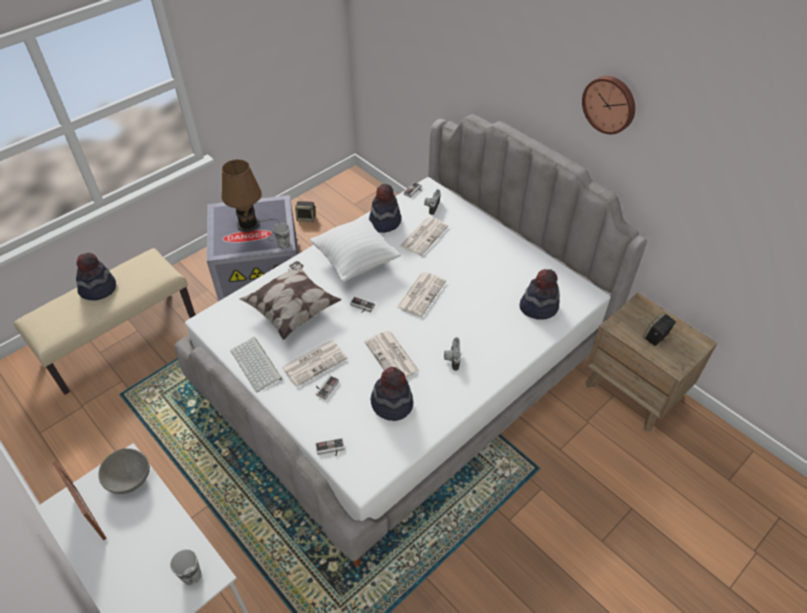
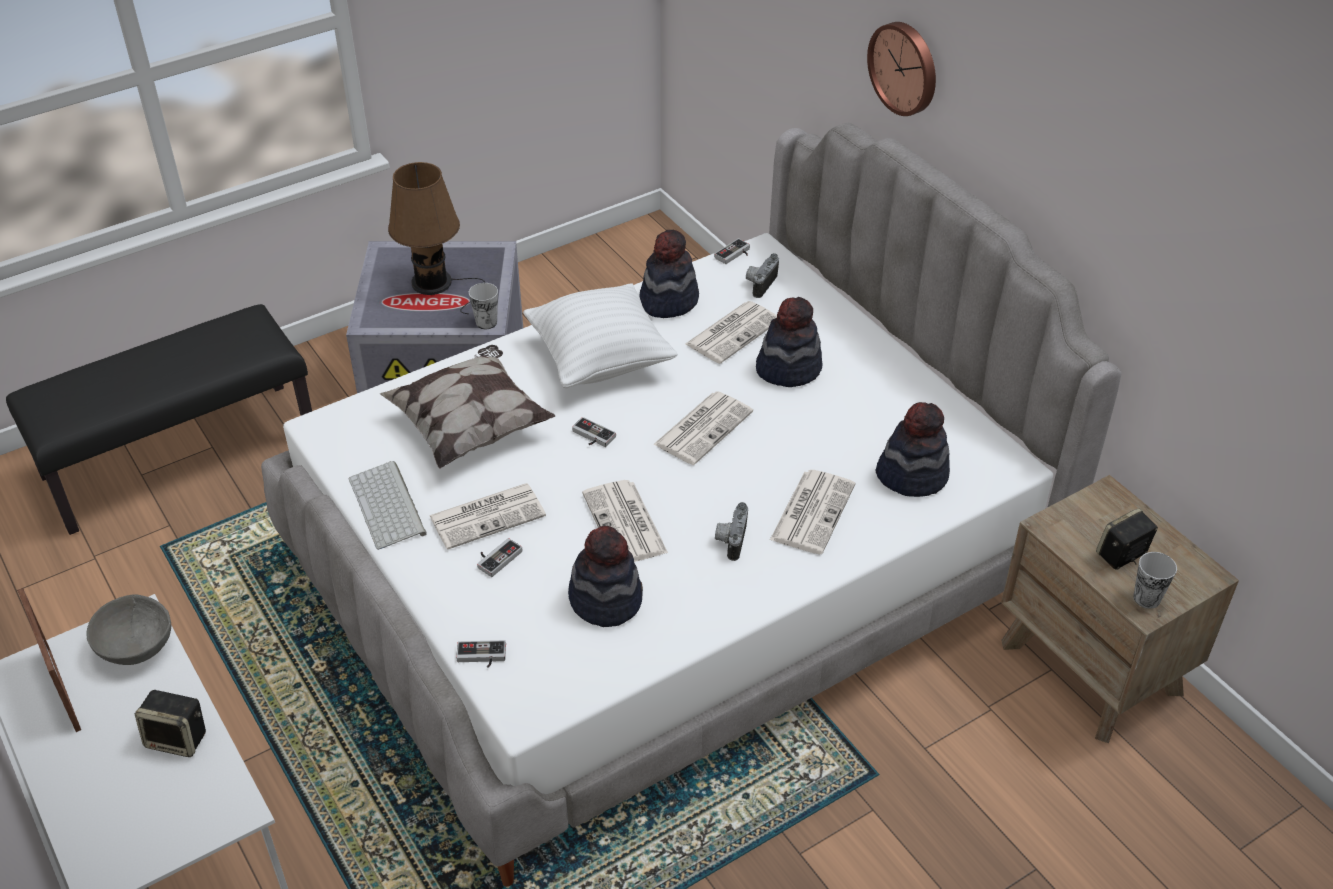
camera: 10 degrees right, 5 degrees down
beige bench [14,248,195,395] -> black bench [6,304,312,535]
hat [76,253,116,300] -> hat moved to [756,297,822,387]
cup [170,549,201,585] -> cup moved to [1134,552,1177,609]
speaker [295,201,316,222] -> speaker moved to [135,690,206,757]
wall clock [582,76,635,134] -> wall clock moved to [867,22,936,116]
none -> newspaper [770,470,855,554]

